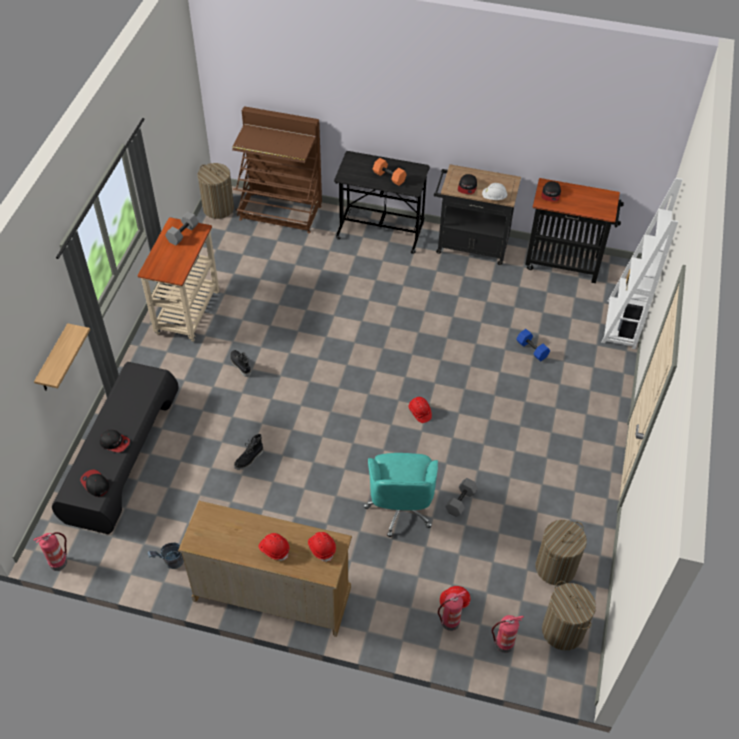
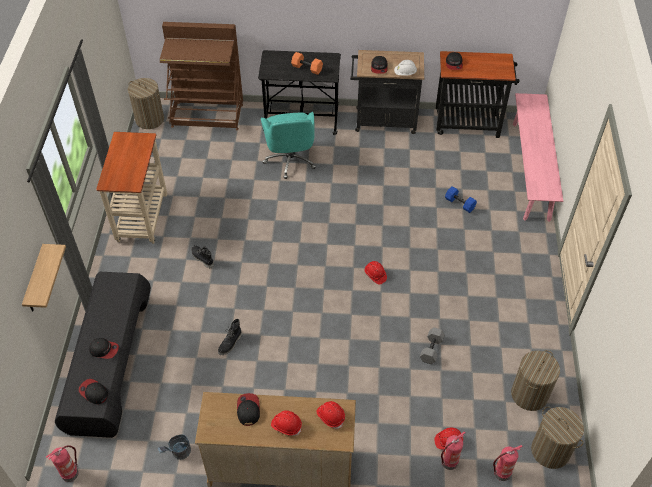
camera: 10 degrees left, 0 degrees up
grey dumbbell [165,212,199,245] -> none
turquoise office chair [364,453,438,537] -> turquoise office chair moved to [261,112,316,179]
white bookcase [601,178,682,349] -> pink bench [512,93,563,222]
none -> cap [237,393,260,426]

